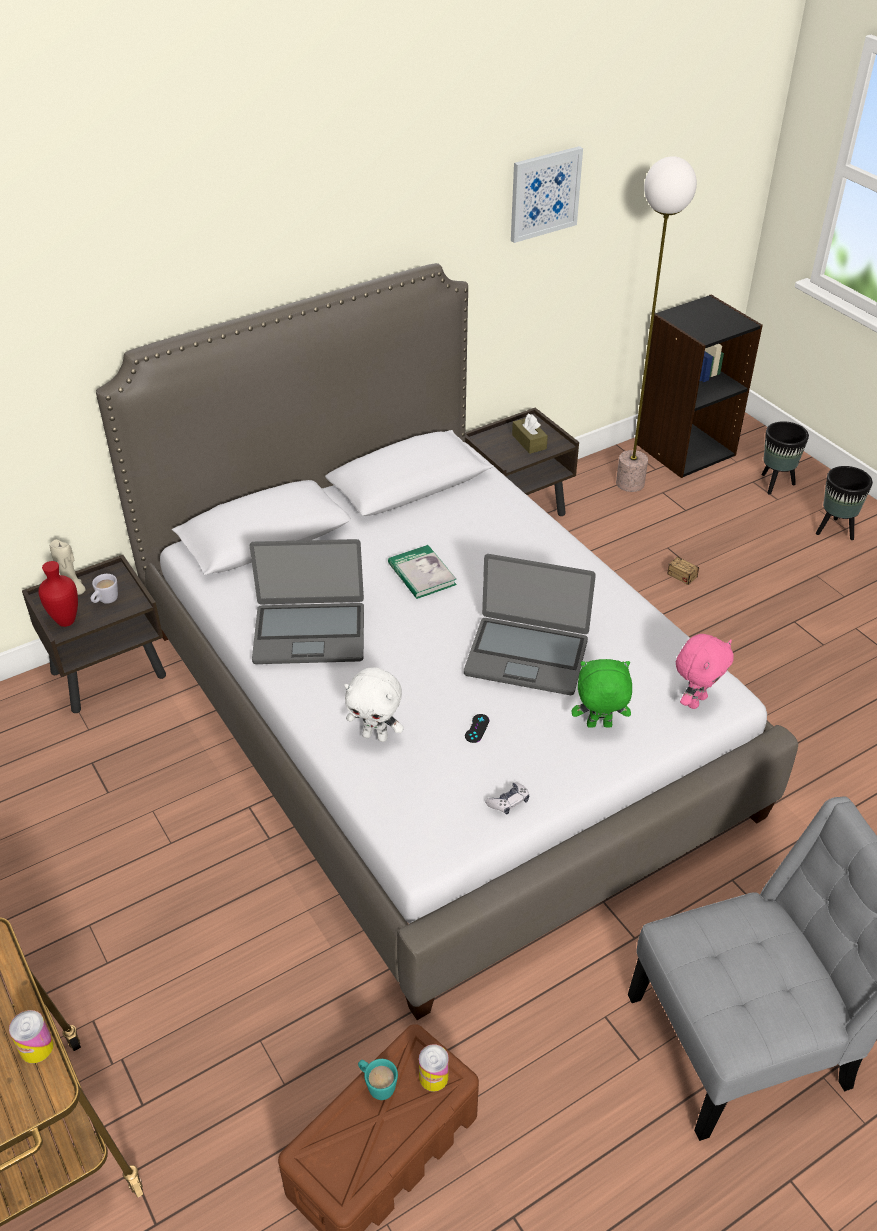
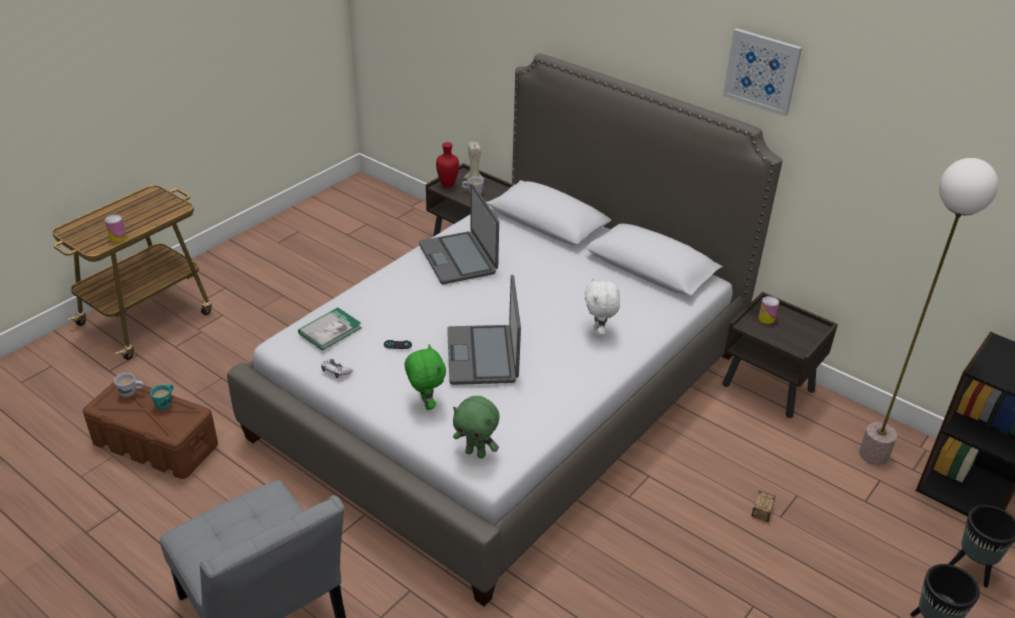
camera: 70 degrees right, 5 degrees down
white plush toy [344,667,404,742] -> white plush toy moved to [584,277,620,337]
book [388,545,457,599] -> book moved to [298,308,361,351]
can [419,1044,449,1092] -> can moved to [758,296,779,324]
picture [511,146,583,243] -> picture moved to [723,28,802,116]
brown tissue box [512,414,548,454] -> none
pink plush toy [676,634,734,709] -> green plush toy [453,396,499,458]
none -> white mug [114,373,144,397]

